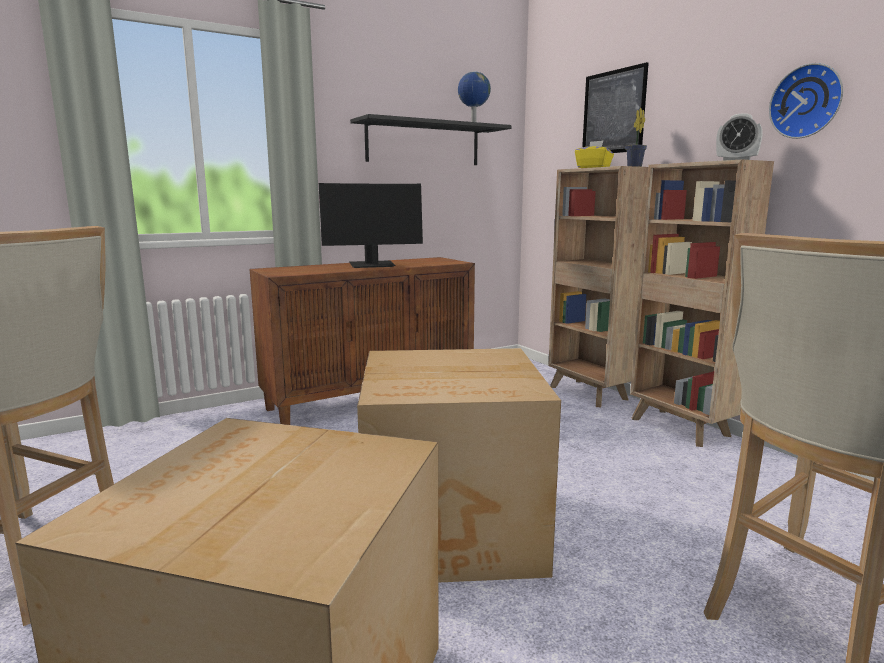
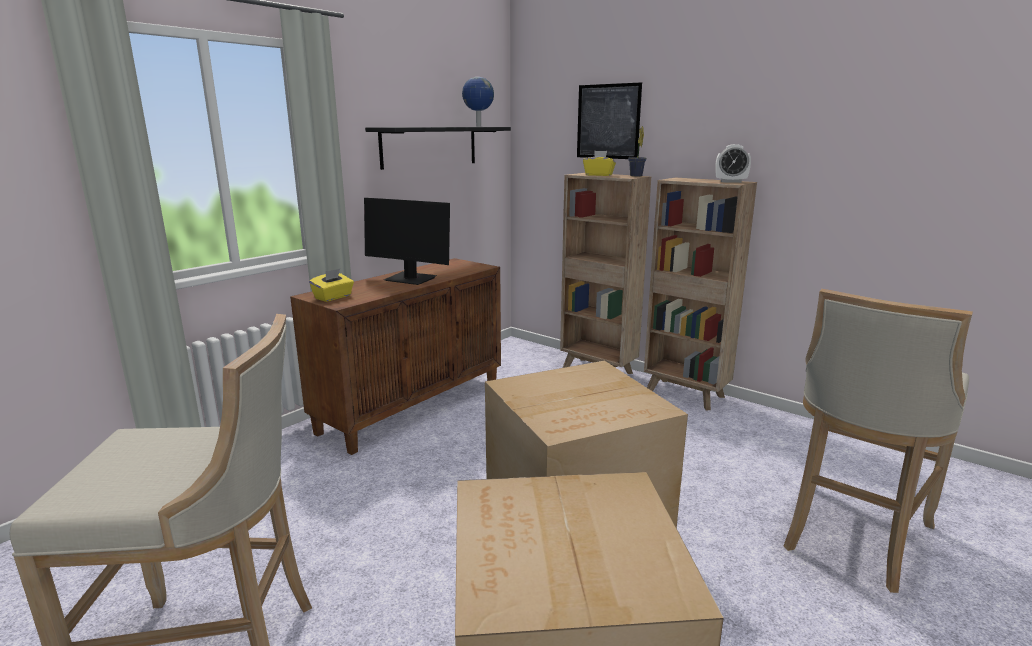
camera: 20 degrees left, 5 degrees up
monitor [319,183,423,268] -> monitor turned 60 degrees clockwise [364,198,450,285]
wall clock [769,63,843,139] -> none
none -> yellow tissue box [309,269,354,302]

